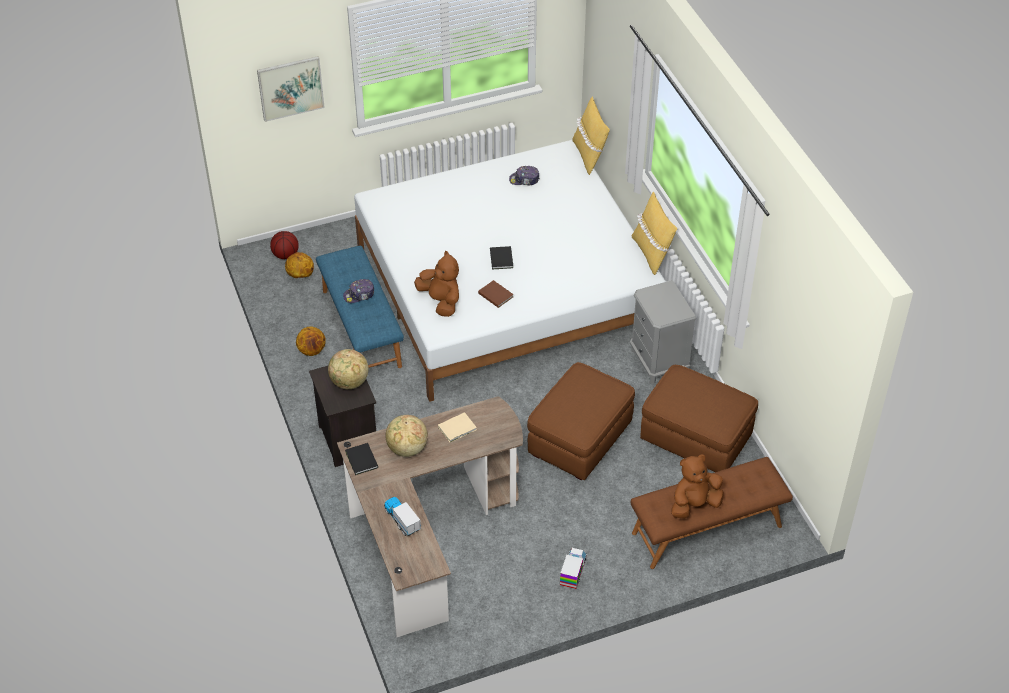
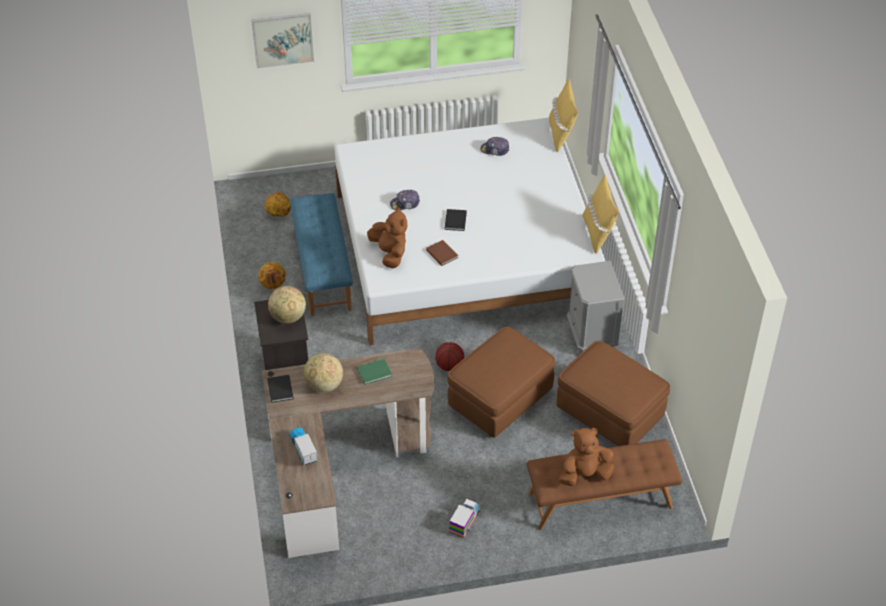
camera: 10 degrees right, 0 degrees up
basketball [270,231,299,259] -> basketball moved to [435,342,464,371]
cap [343,279,375,303] -> cap moved to [390,190,420,210]
beige book [438,412,477,442] -> green book [357,359,392,385]

